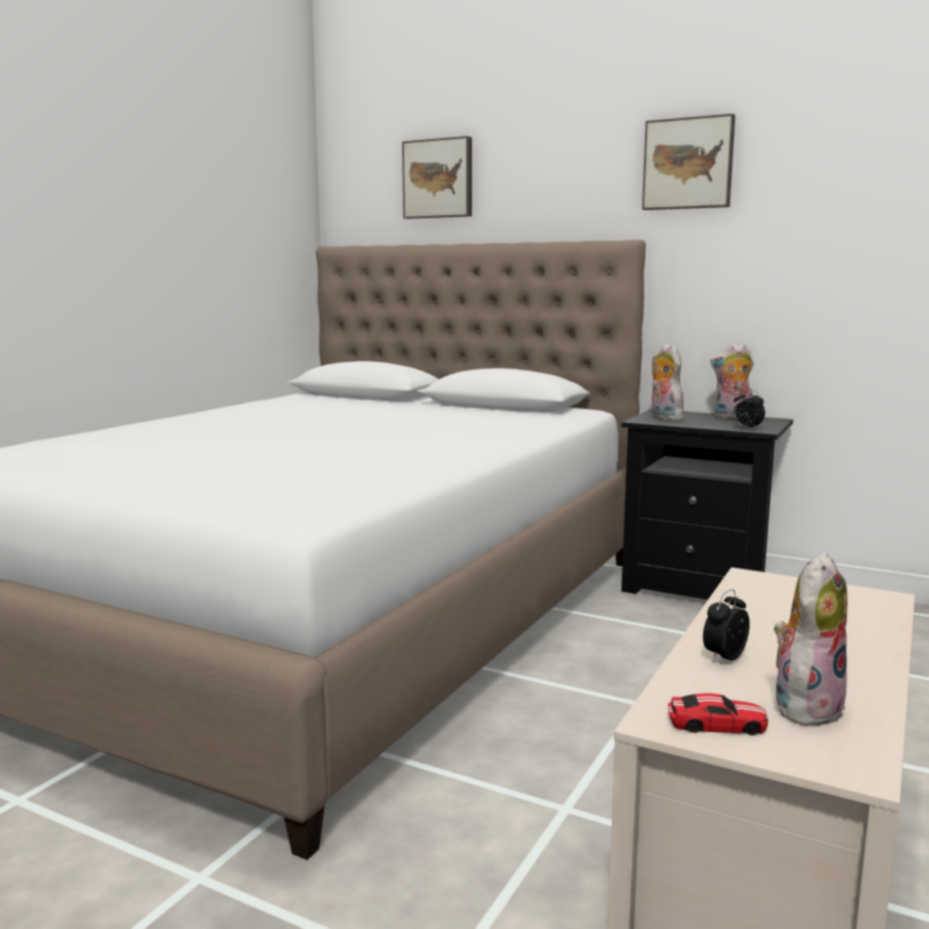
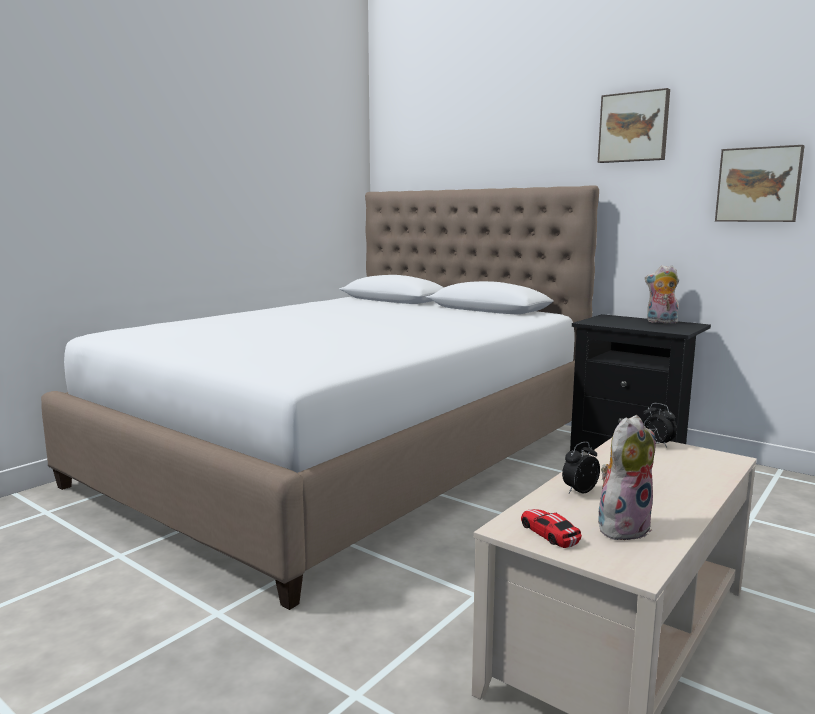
camera: 10 degrees right, 0 degrees up
picture [402,136,472,219] -> picture moved to [715,145,805,222]
plush toy [651,344,684,420] -> none
toy car [668,693,768,735] -> toy car turned 135 degrees counterclockwise [521,509,582,548]
alarm clock [733,389,765,430] -> alarm clock moved to [643,403,677,448]

